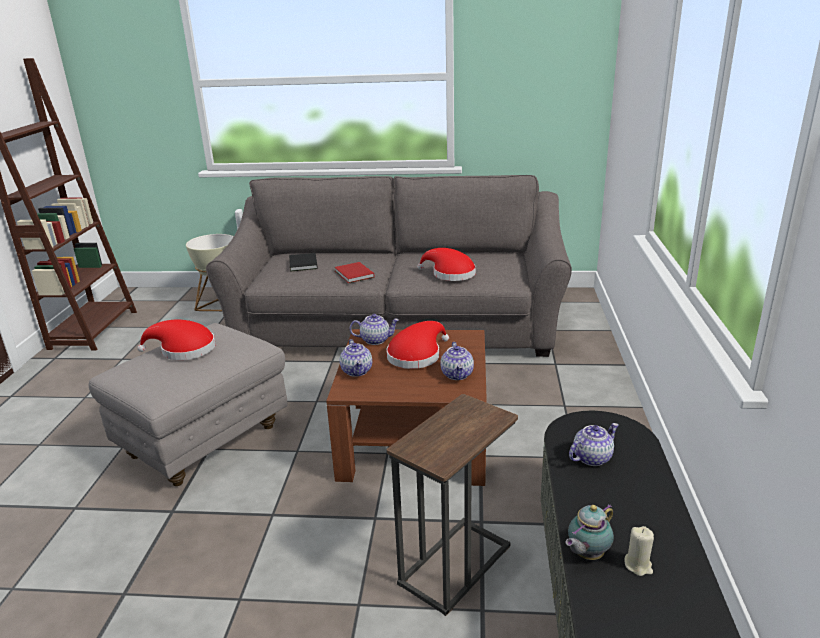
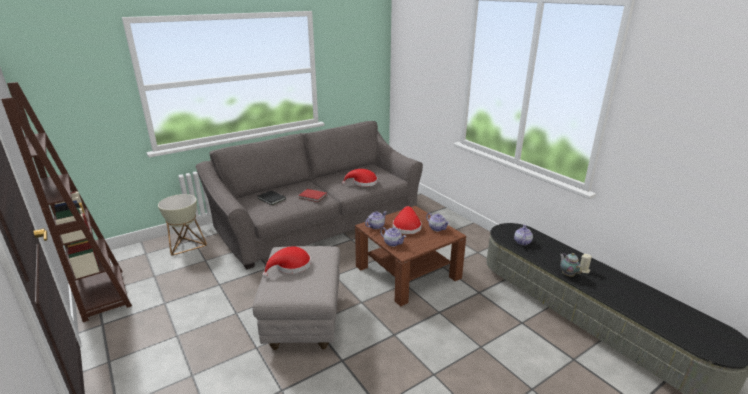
camera: 40 degrees left, 0 degrees up
brown side table [387,394,518,616] -> none
teapot [565,504,614,560] -> teapot turned 150 degrees clockwise [560,253,582,277]

